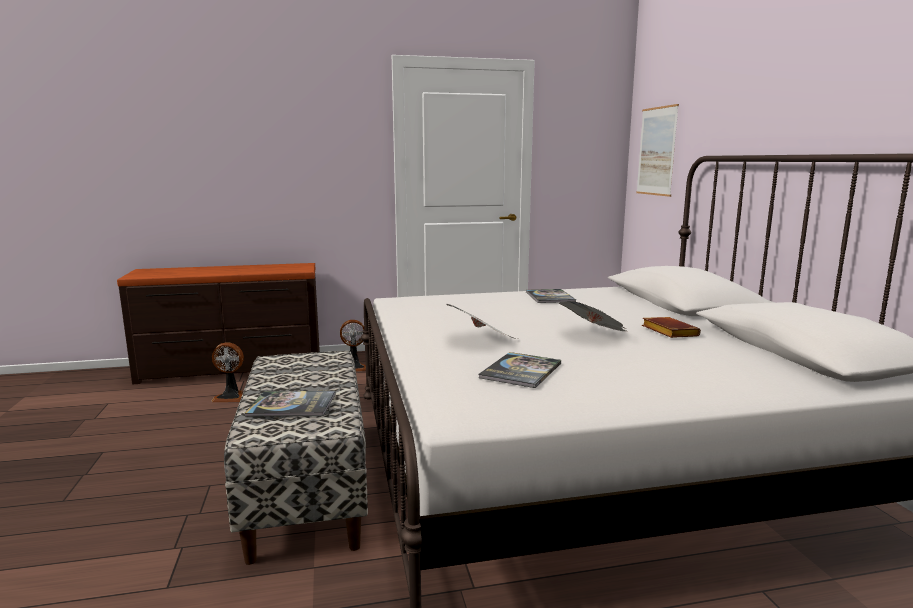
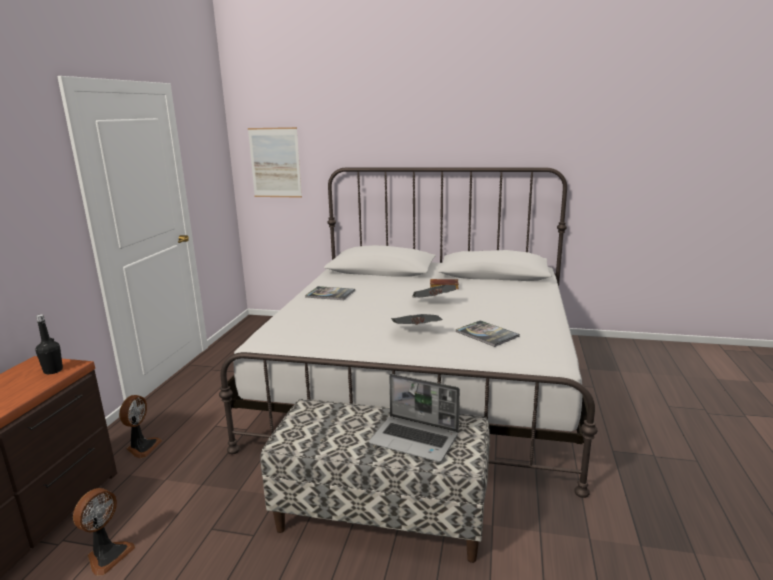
camera: 65 degrees left, 5 degrees up
book [245,391,336,417] -> laptop [369,374,460,462]
none -> black bottle [35,314,63,374]

